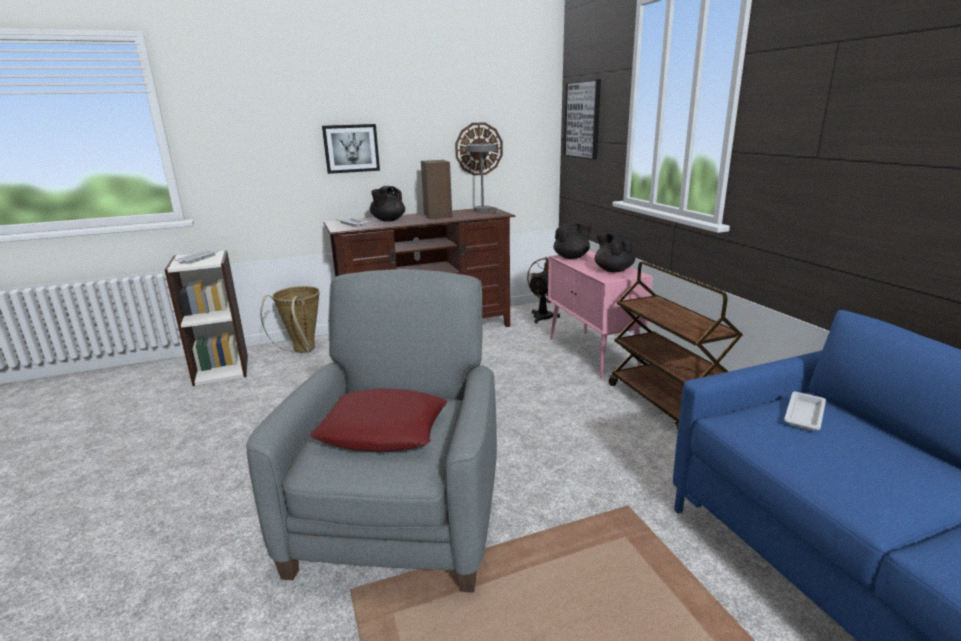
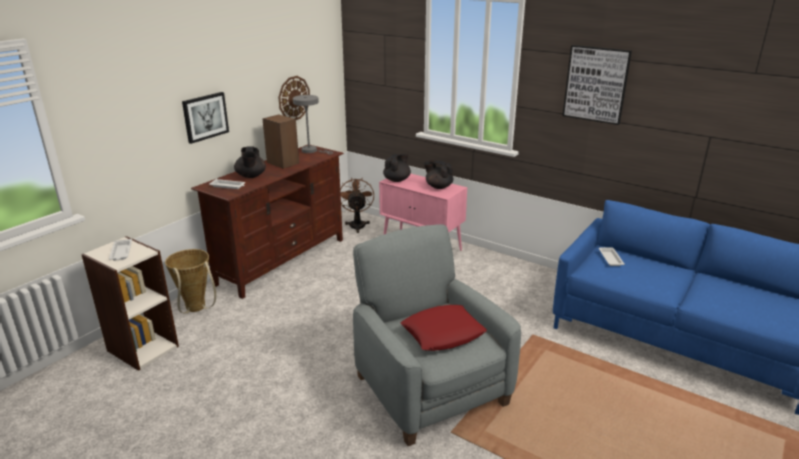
camera: 35 degrees left, 5 degrees up
picture [564,79,601,160] -> picture moved to [563,45,632,125]
brown cart [609,261,743,429] -> none

